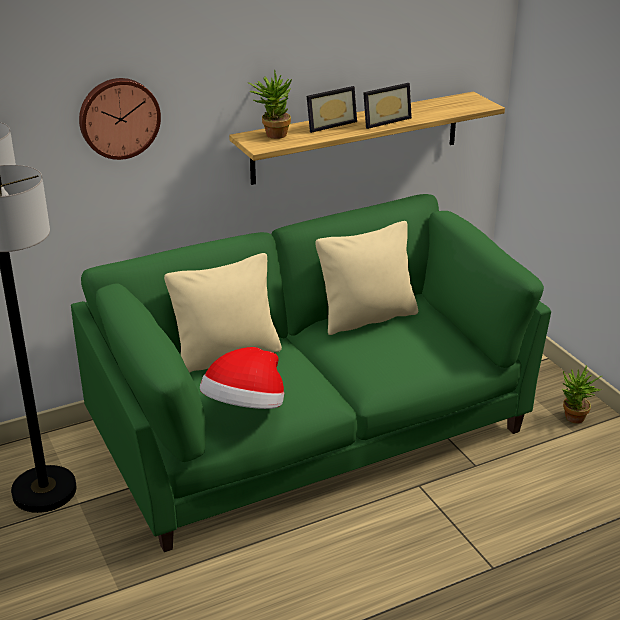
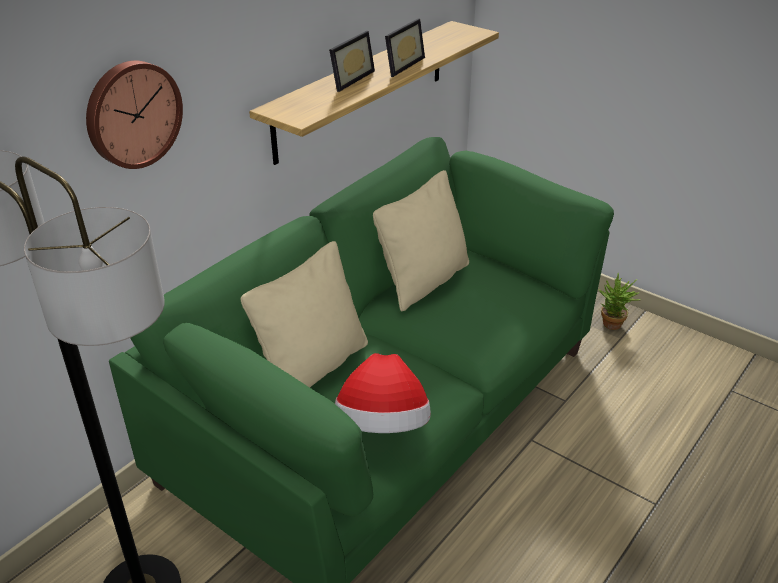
camera: 25 degrees left, 5 degrees up
potted plant [248,69,292,139] -> none

